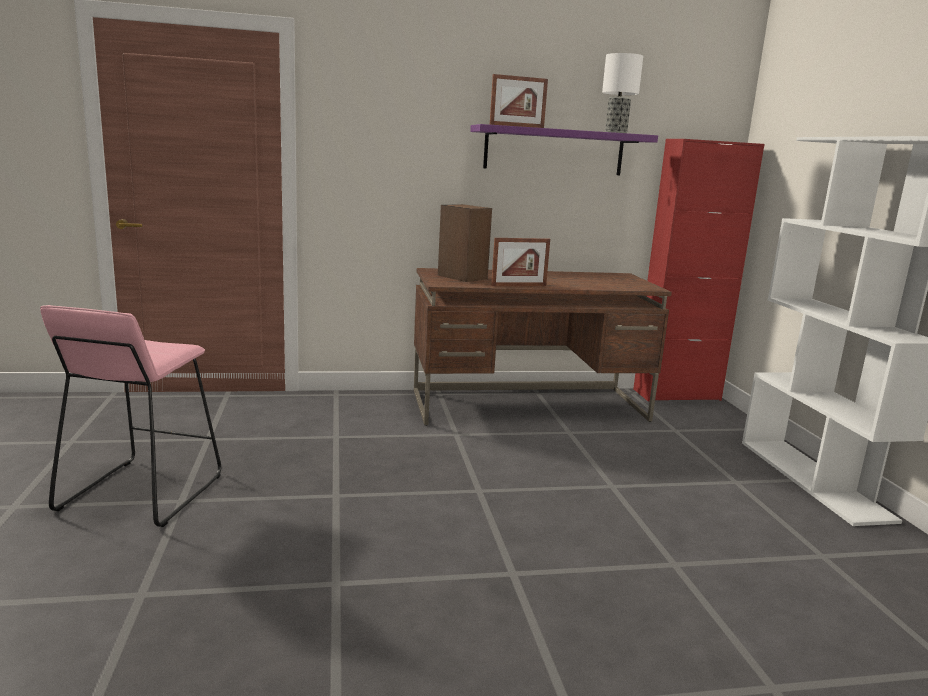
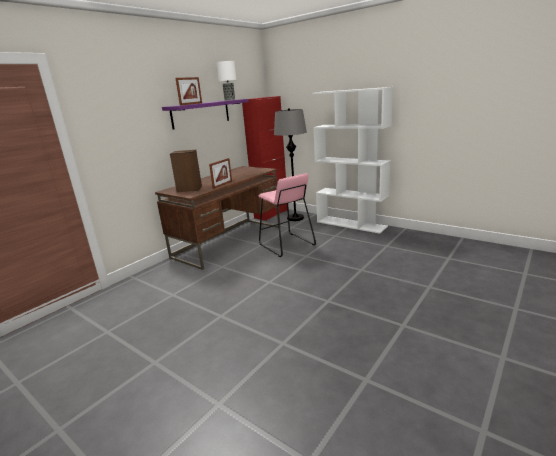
camera: 40 degrees left, 5 degrees up
pink stool [40,305,221,527] -> pink stool moved to [258,173,316,257]
none -> grey floor lamp [274,108,307,221]

